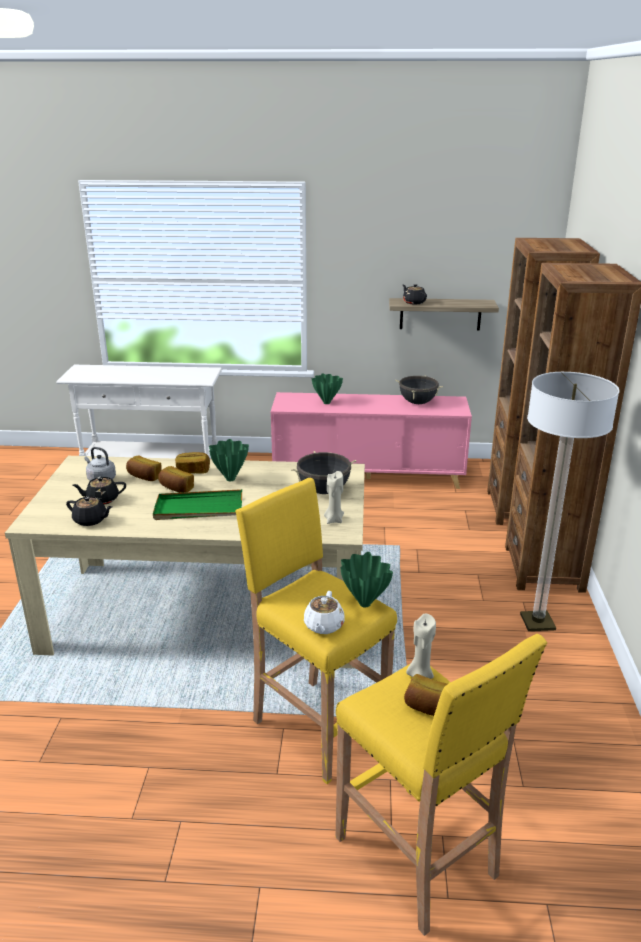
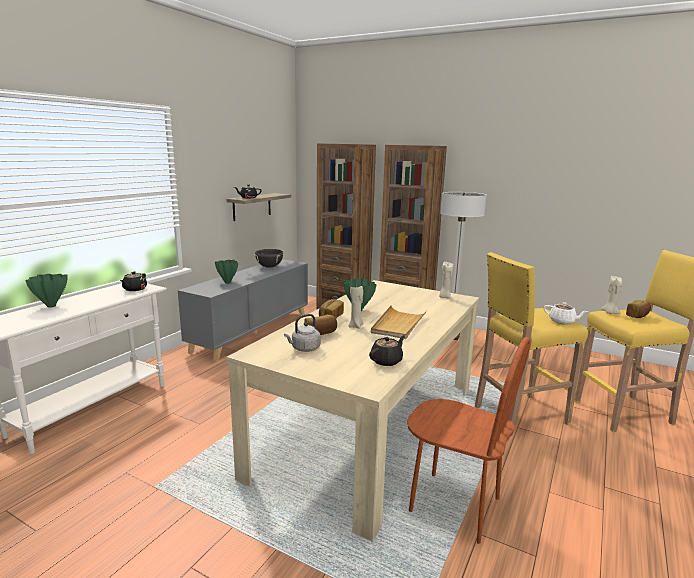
camera: 65 degrees left, 10 degrees down
black teapot [72,477,126,505] -> black teapot moved to [120,271,147,291]
green tray [153,489,242,520] -> beige tray [371,305,427,339]
bread [158,466,194,493] -> beige candle [349,286,364,329]
pink cabinet [271,392,472,489] -> grey cabinet [178,259,308,362]
black cooking pot [291,451,356,494] -> none
green vase [340,552,393,607] -> green vase moved to [25,274,68,308]
none -> brown chair [407,337,530,544]

